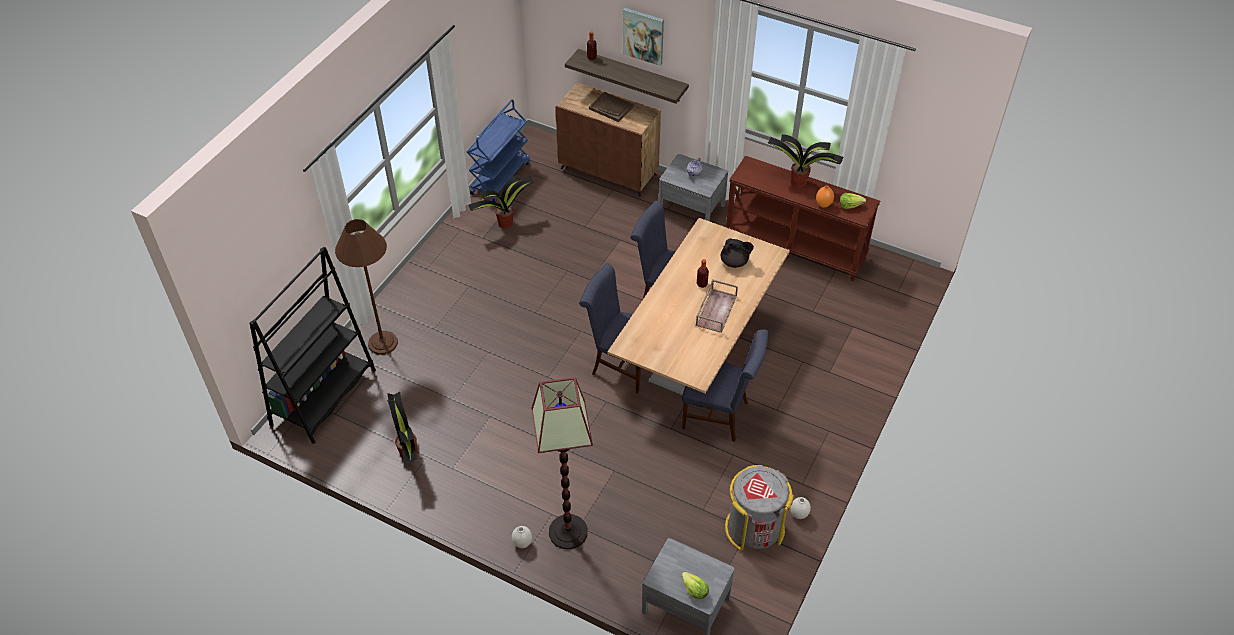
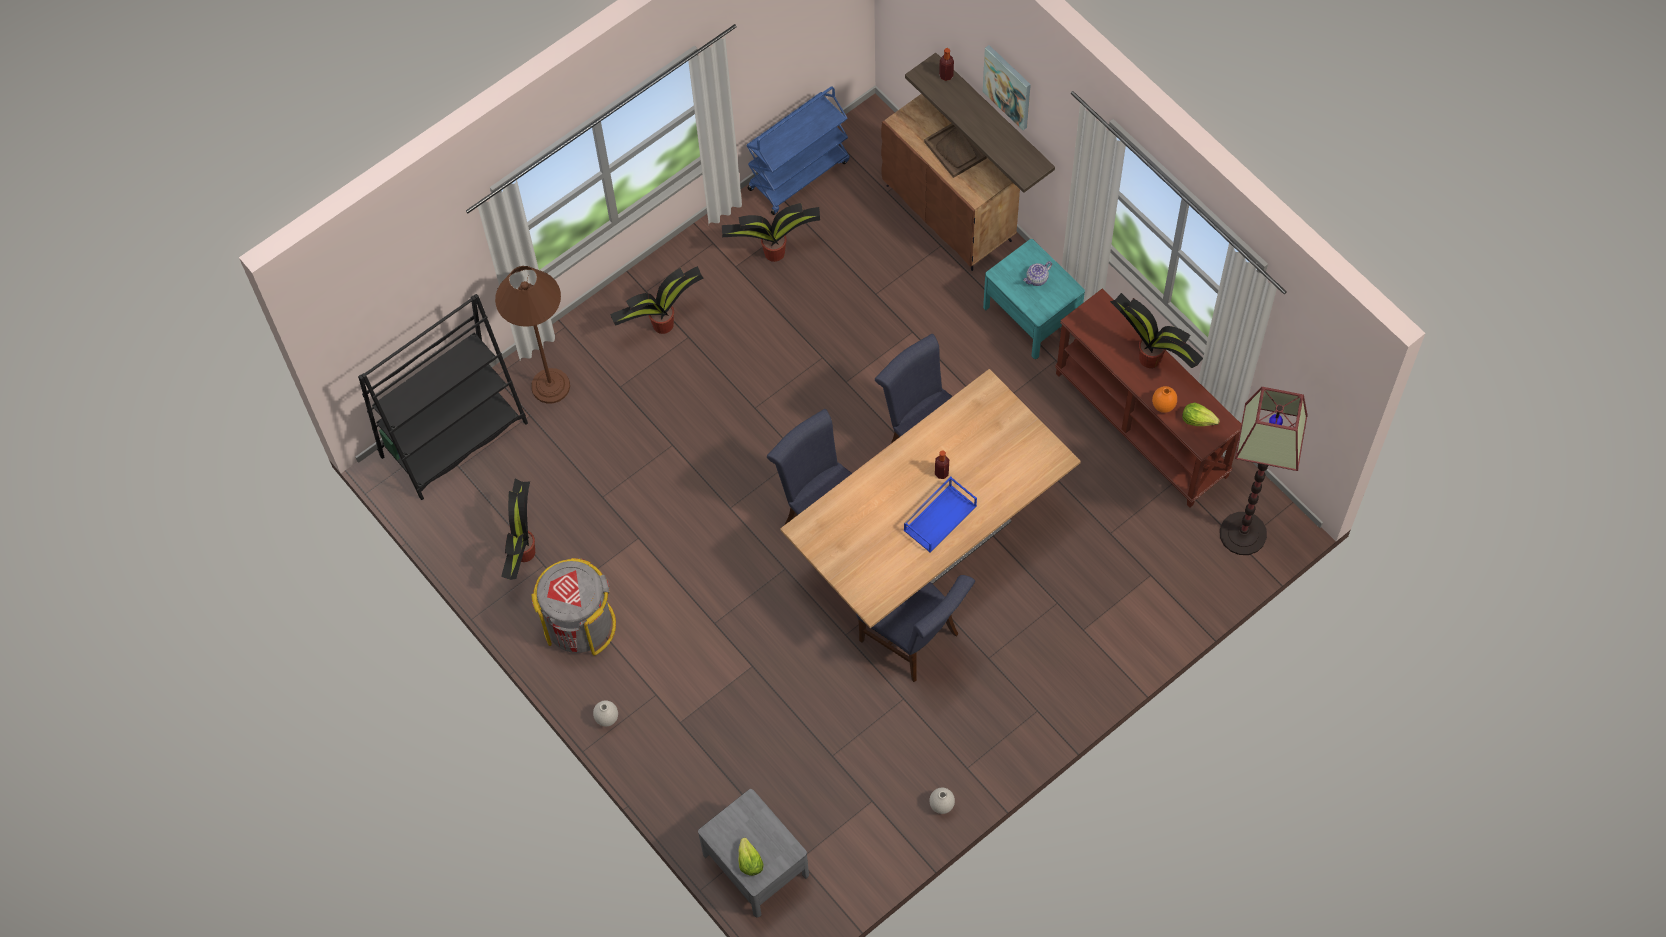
camera: 25 degrees right, 15 degrees up
floor lamp [531,377,593,549] -> floor lamp moved to [1220,387,1308,555]
grey nightstand [659,154,728,221] -> turquoise nightstand [983,239,1085,359]
brown tray [696,280,738,333] -> blue tray [904,477,977,553]
black teapot [721,238,754,268] -> none
grey trash can [725,465,794,551] -> grey trash can moved to [532,558,616,656]
none -> potted plant [610,266,704,334]

